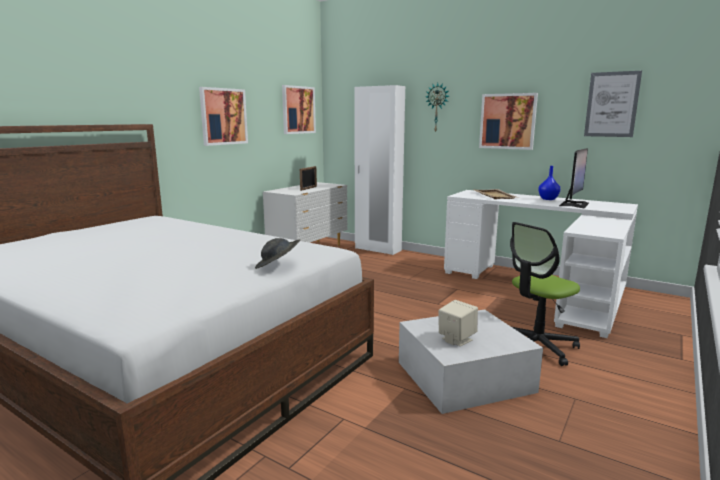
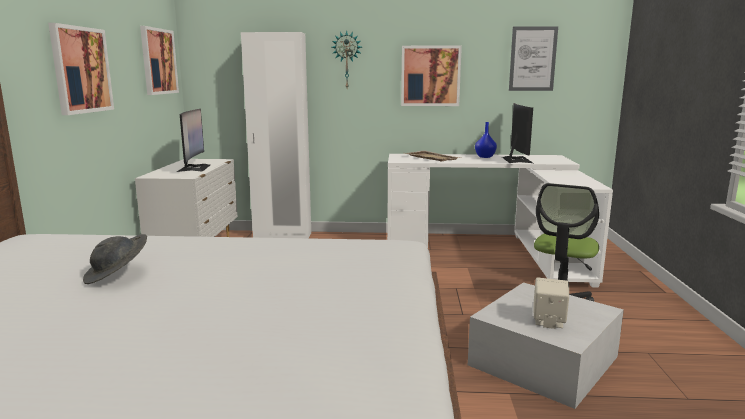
camera: 30 degrees left, 0 degrees up
grey hat [255,238,300,269] -> grey hat moved to [83,234,147,284]
picture frame [300,166,317,191] -> monitor [177,109,210,172]

